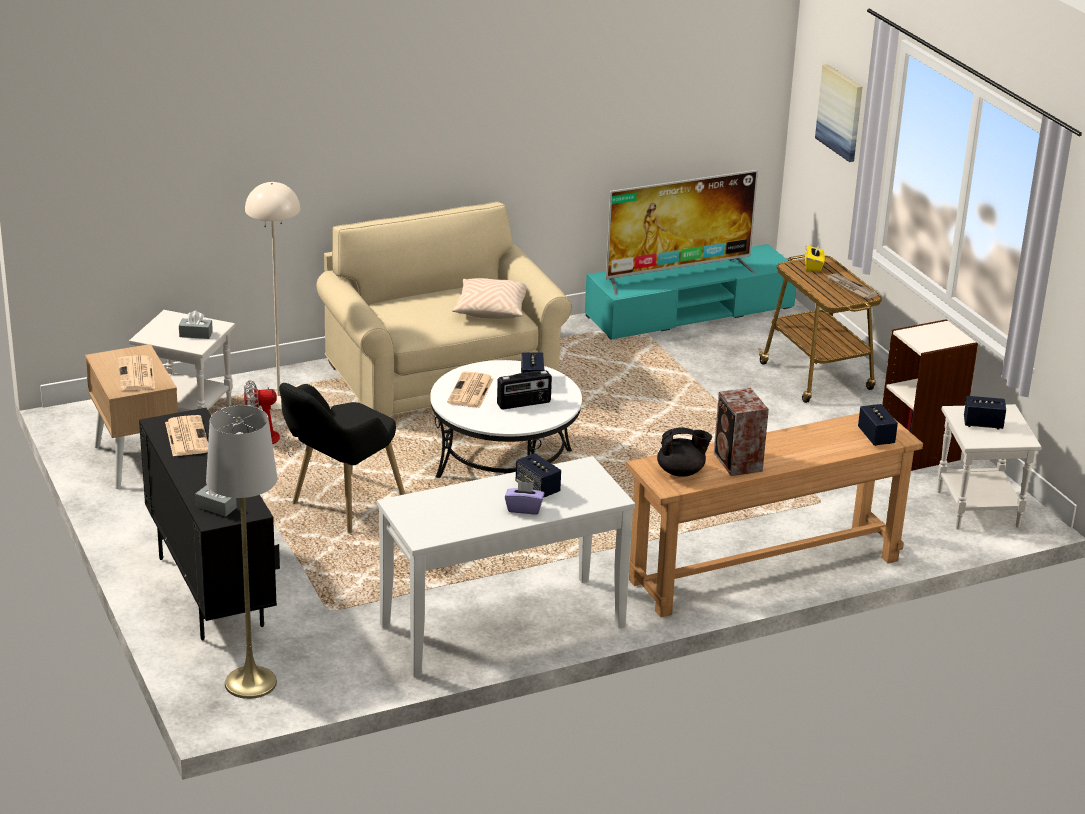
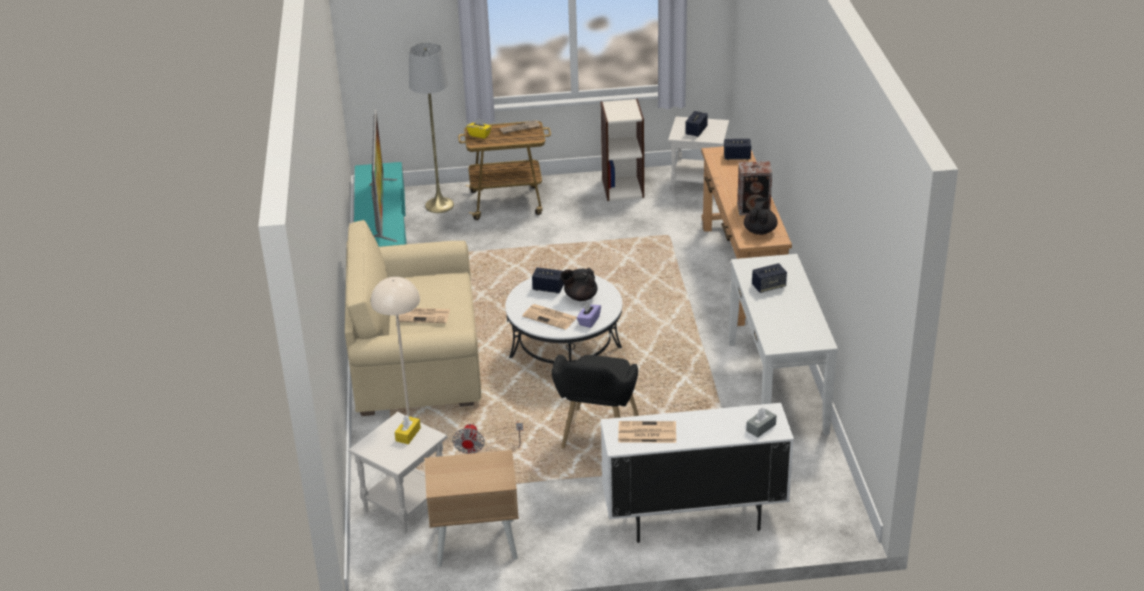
camera: 70 degrees left, 5 degrees up
newspaper [118,355,155,391] -> newspaper moved to [399,308,450,323]
black cabinet [139,408,280,640] -> white cabinet [601,403,794,543]
grey tissue box [179,311,213,339] -> yellow tissue box [395,415,421,444]
grey floor lamp [206,405,277,699] -> grey floor lamp moved to [409,43,454,213]
black armchair [279,383,405,533] -> black armchair turned 45 degrees clockwise [552,355,639,448]
beige pillow [452,278,527,319] -> none
radio [497,370,552,409] -> black teapot [560,268,598,301]
purple tissue box [505,481,544,514] -> purple tissue box moved to [577,302,601,328]
picture [815,64,862,162] -> none

